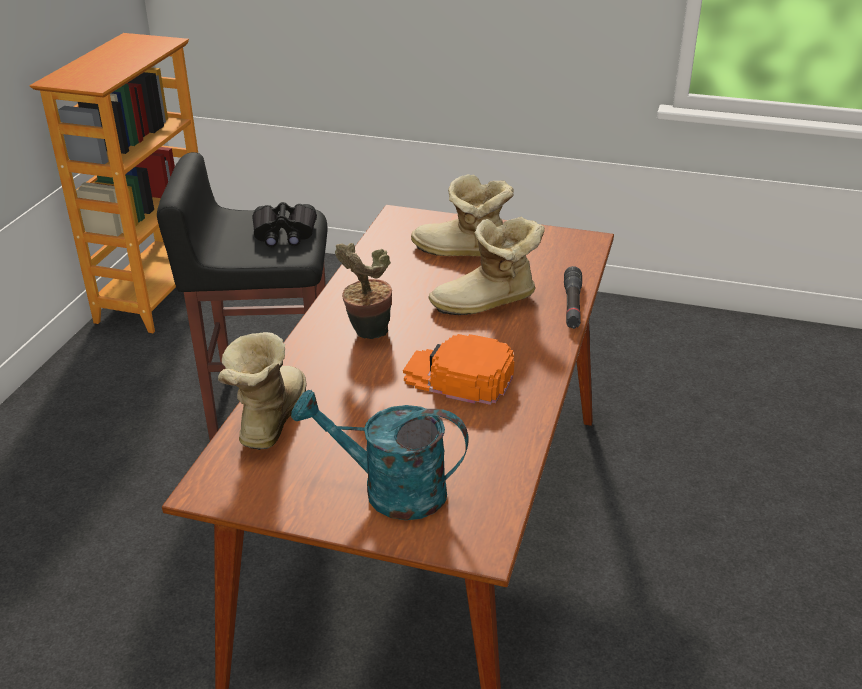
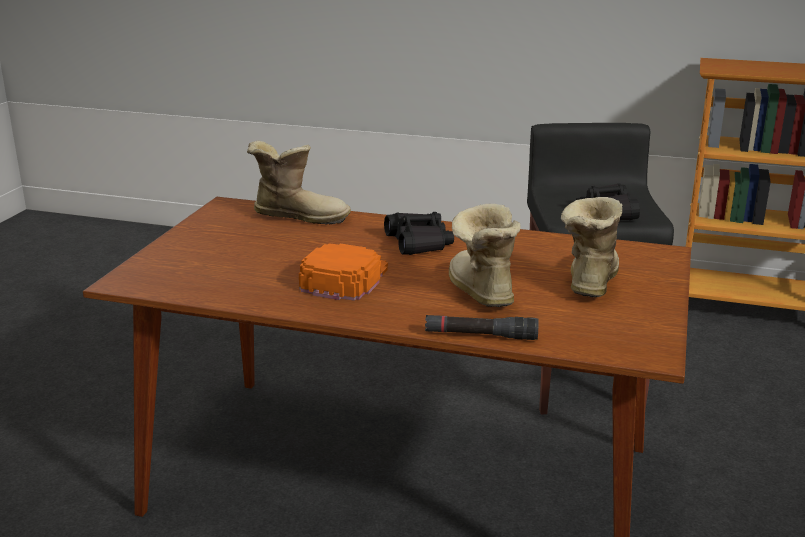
camera: 90 degrees right, 10 degrees down
turquoise watering can [291,390,469,520] -> none
potted plant [335,243,392,339] -> black binoculars [384,212,454,255]

